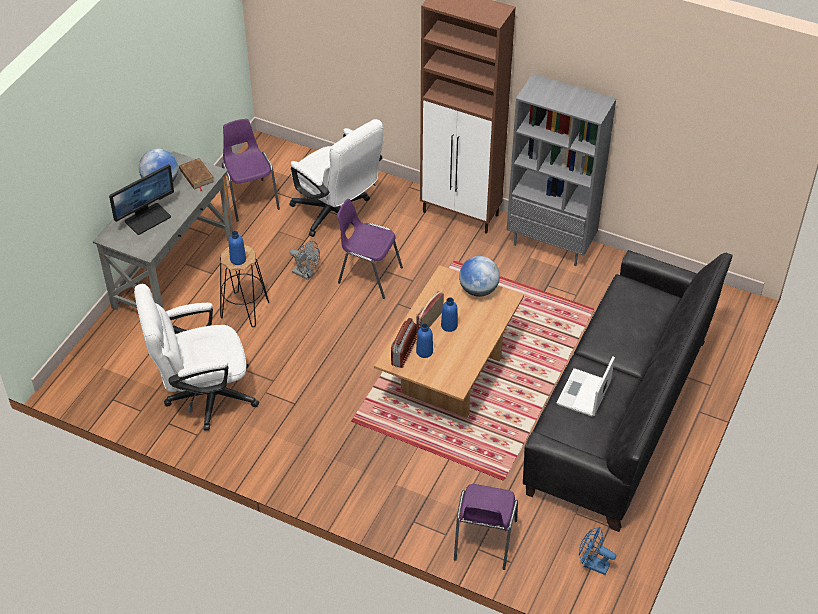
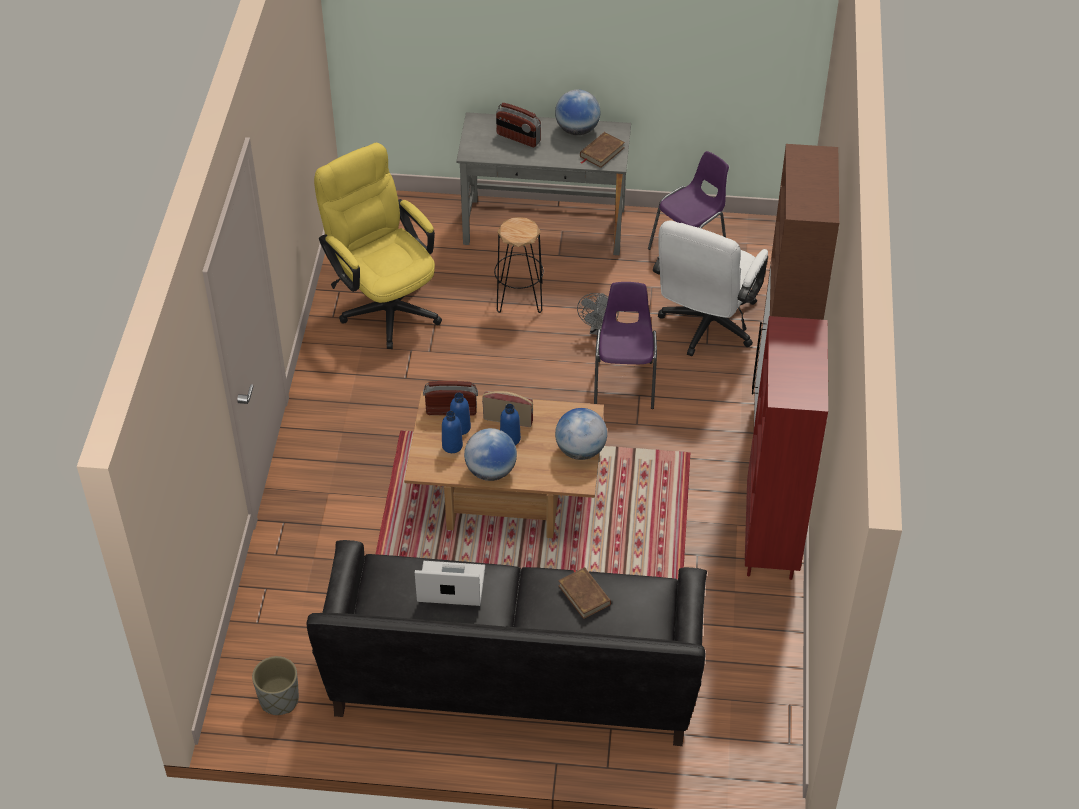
camera: 70 degrees right, 0 degrees up
monitor [109,164,174,235] -> radio [496,103,541,147]
white office chair [134,284,259,431] -> yellow office chair [314,143,442,349]
blue bottle [229,231,246,265] -> blue bottle moved to [442,411,463,453]
purple chair [454,484,518,570] -> none
grey bookcase [507,74,616,266] -> red bookcase [745,316,828,580]
blue fan [579,527,616,575] -> grey planter [252,656,299,715]
none -> globe [464,428,517,481]
none -> brown book [558,567,611,619]

